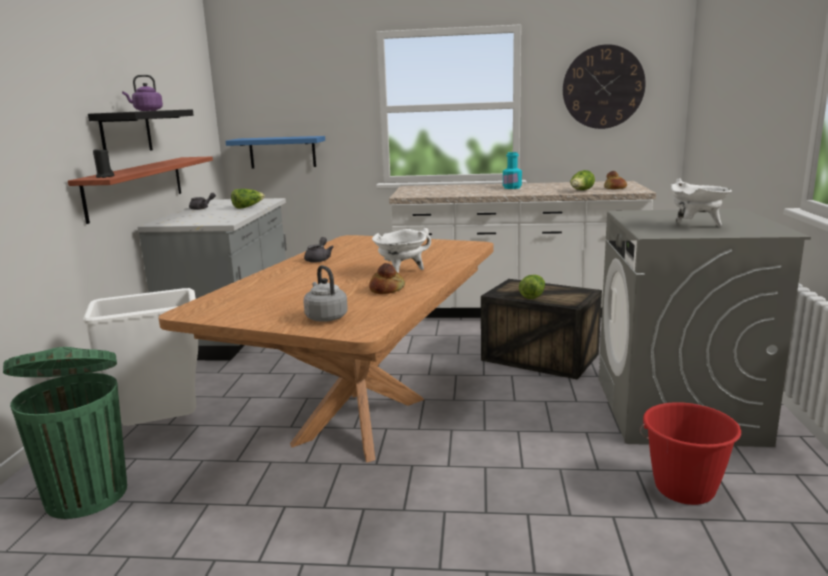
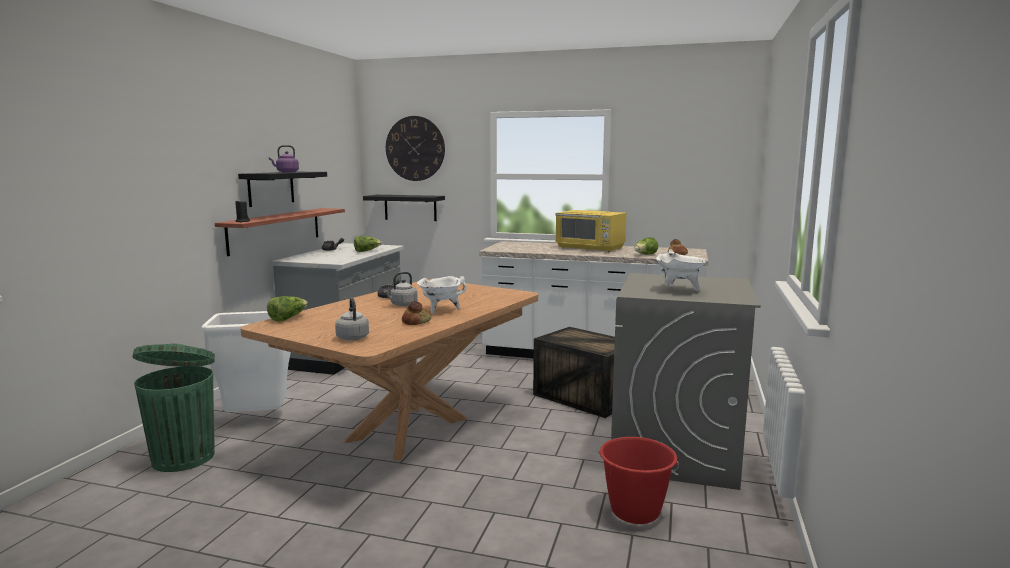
camera: 10 degrees right, 5 degrees down
blue shelf [226,136,325,169] -> black shelf [363,195,445,221]
turquoise bottle [503,152,522,189] -> yellow microwave [555,210,626,252]
lettuce [519,275,545,299] -> lettuce moved to [267,296,308,322]
wall clock [563,44,646,129] -> wall clock moved to [386,116,445,181]
none -> grey kettle [383,272,418,306]

